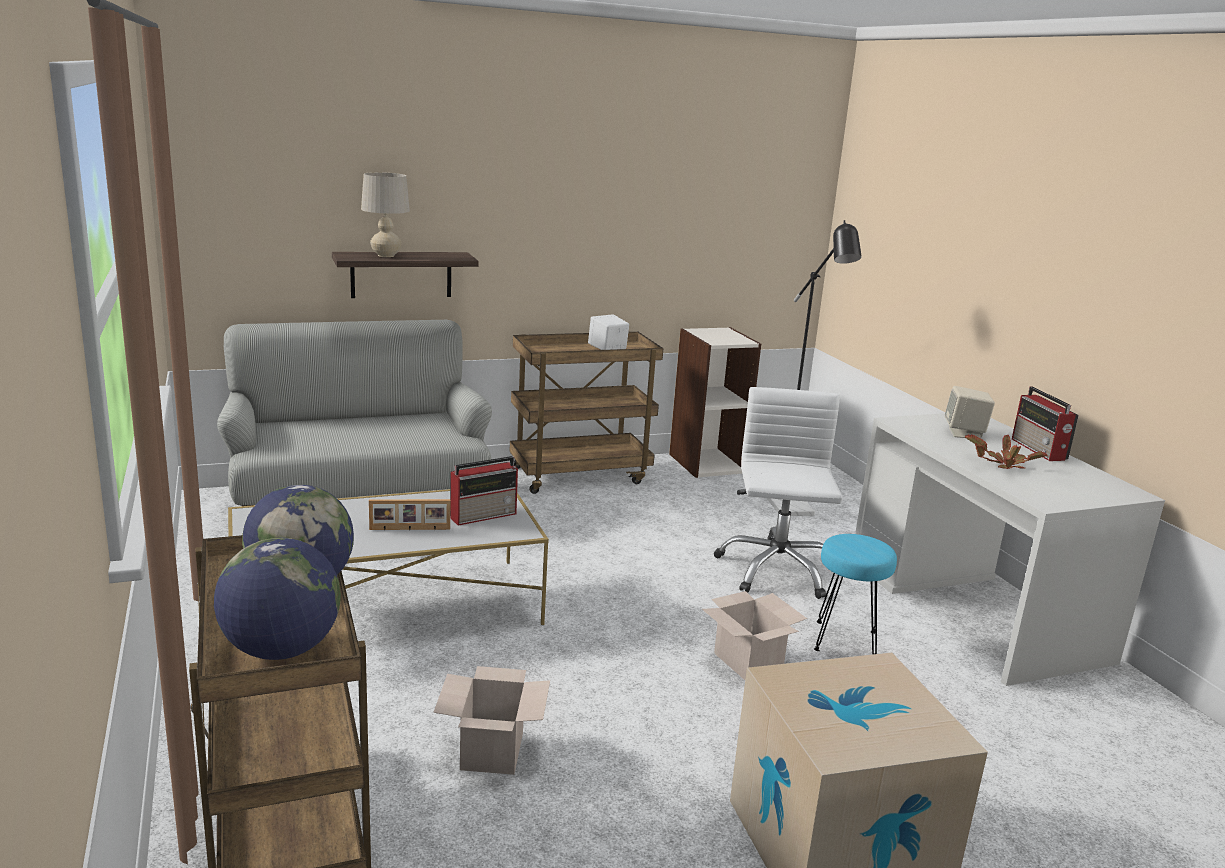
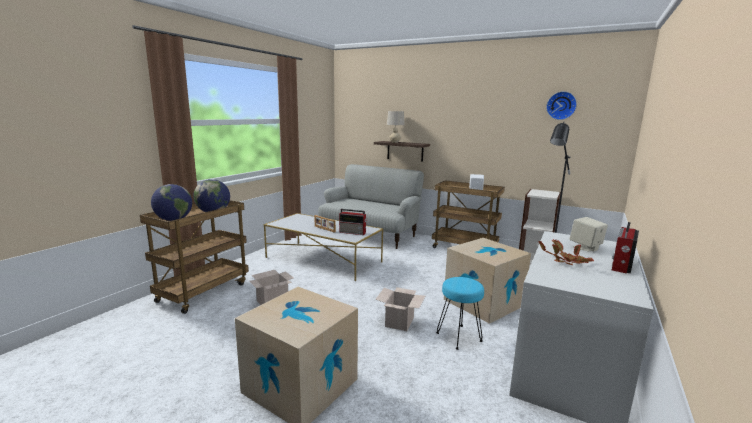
camera: 50 degrees right, 5 degrees down
white office chair [714,387,843,599] -> cardboard box [444,238,531,324]
none -> wall clock [546,91,577,120]

